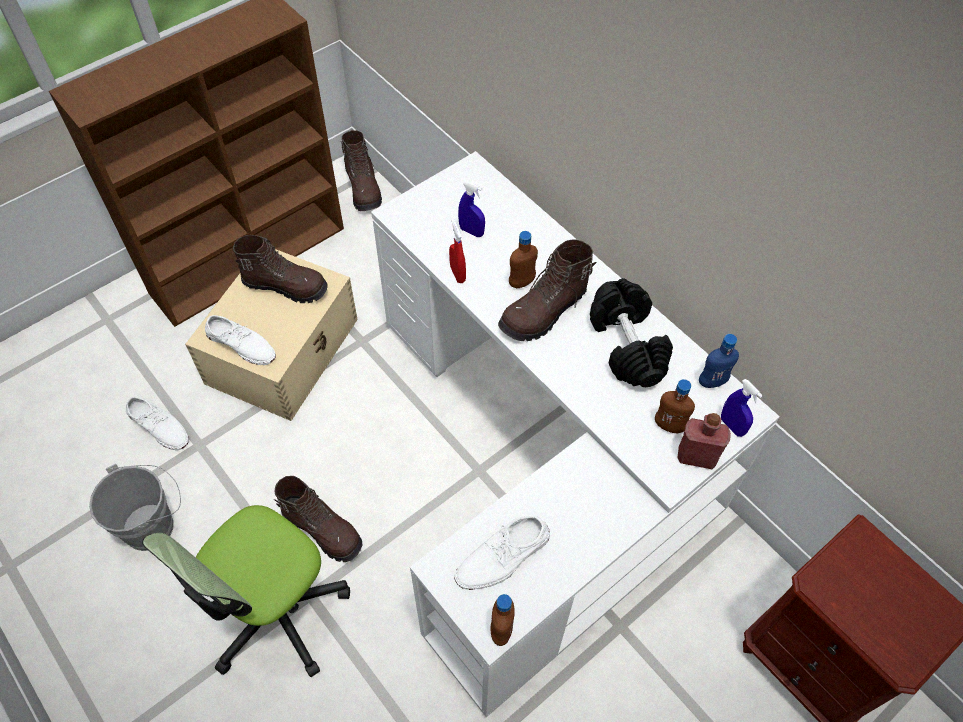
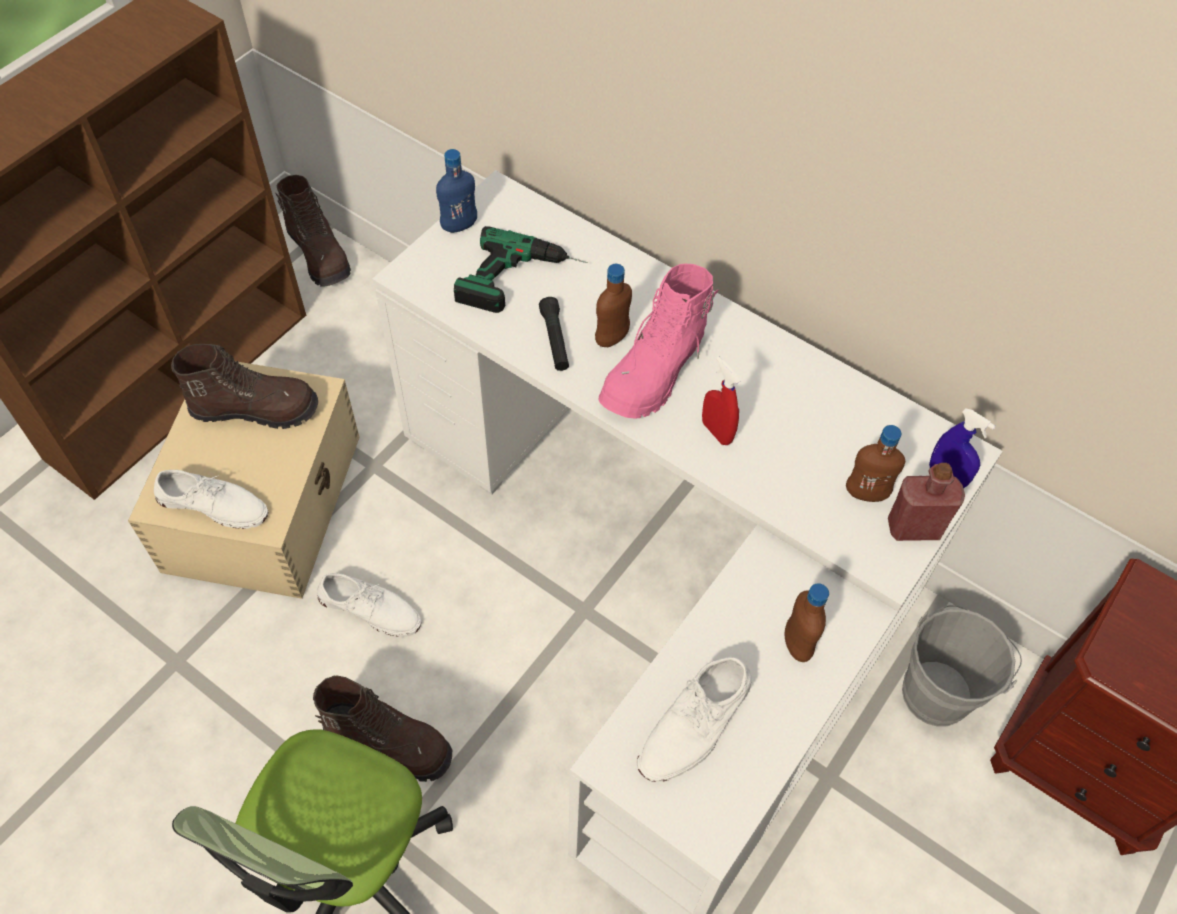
camera: 15 degrees left, 0 degrees up
grey bucket [89,464,181,551] -> grey bucket moved to [902,605,1022,727]
white shoe [126,397,189,451] -> white shoe moved to [317,573,421,637]
red spray bottle [449,219,466,283] -> red spray bottle moved to [702,357,740,445]
blue spray bottle [458,181,485,237] -> power drill [454,226,588,313]
brown bottle [491,594,515,646] -> brown bottle moved to [785,583,829,662]
brown boot [498,239,596,341] -> pink boot [599,264,718,419]
black dumbbell [590,278,673,387] -> none
blue bottle [699,334,739,388] -> blue bottle moved to [436,149,477,233]
none -> black flashlight [539,297,569,371]

